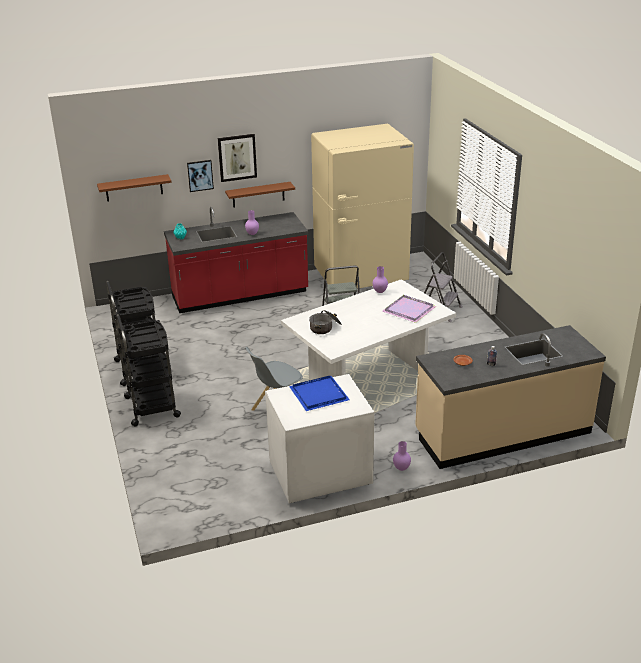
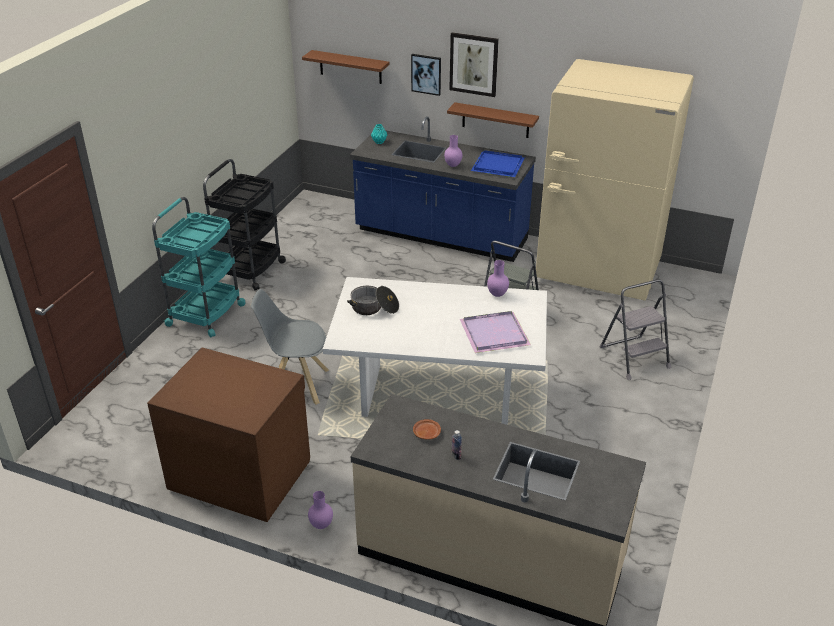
camera: 40 degrees right, 5 degrees up
black cart [117,314,181,427] -> turquoise cart [152,197,245,337]
red counter [164,207,308,313] -> blue counter [350,116,536,262]
white washing machine [265,374,375,503] -> brown washing machine [147,348,310,522]
blue tray [289,376,350,411] -> blue tray moved to [471,150,525,177]

